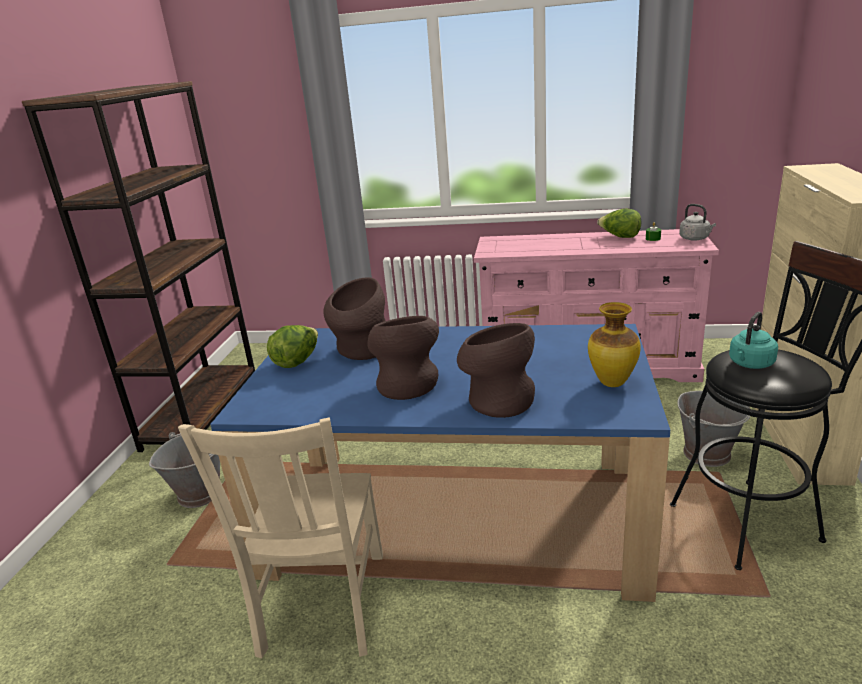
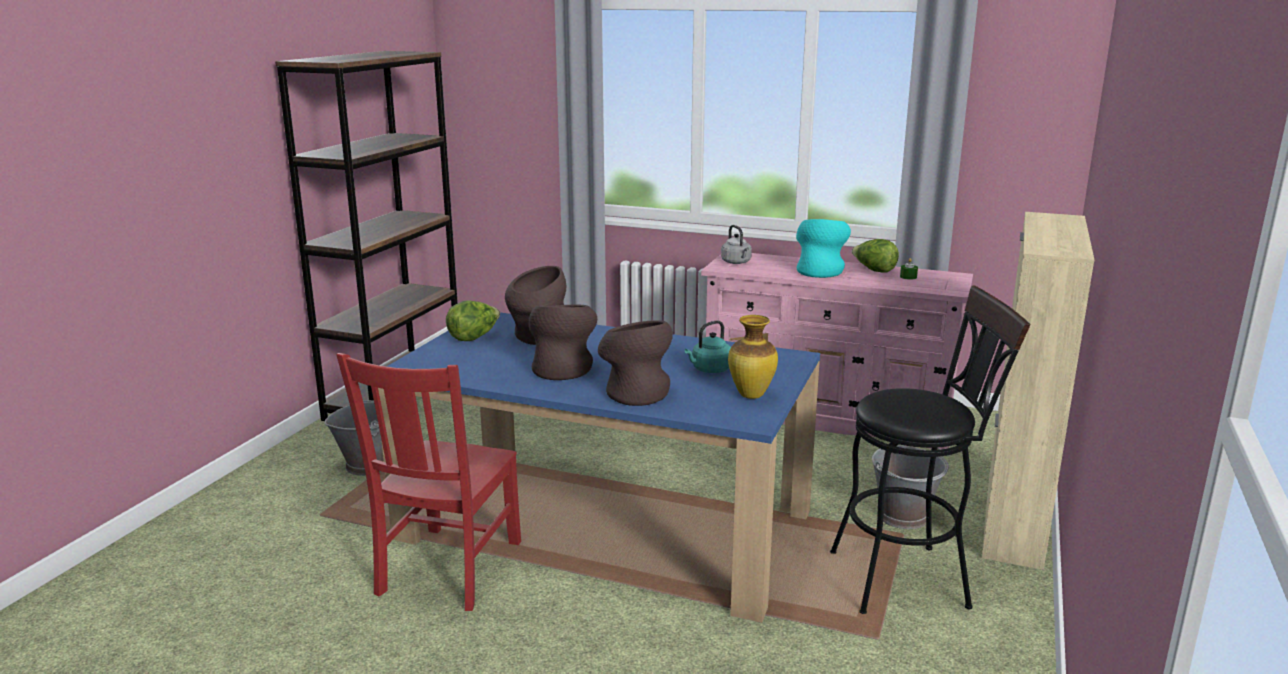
camera: 10 degrees right, 5 degrees down
beige chair [178,418,383,658] -> red chair [336,353,521,611]
grey kettle [679,204,716,241] -> grey kettle moved to [721,225,752,264]
turquoise kettle [729,312,778,369] -> turquoise kettle moved to [684,320,731,373]
none -> turquoise vase [796,219,851,278]

